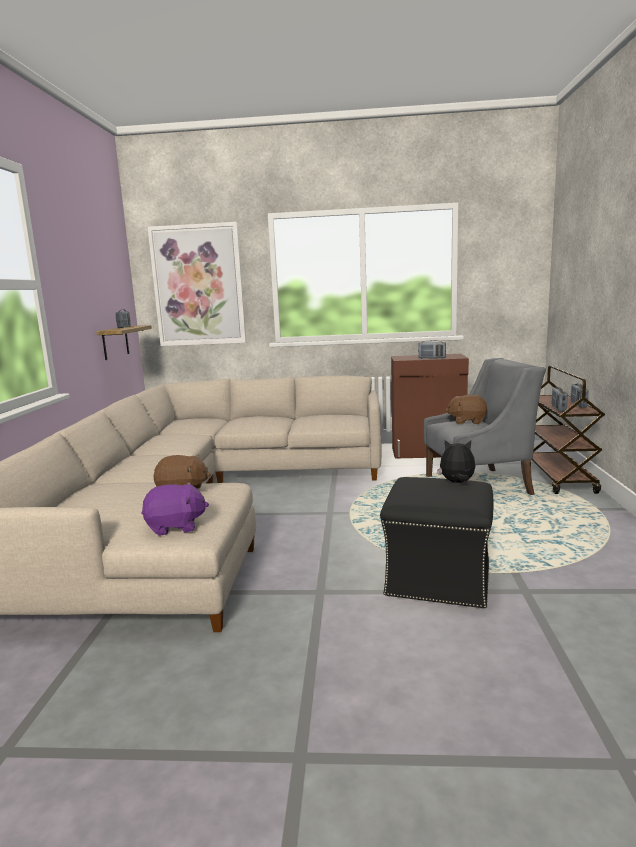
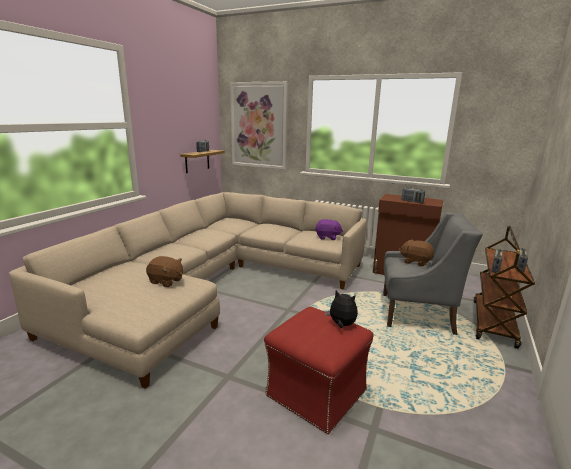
camera: 20 degrees right, 5 degrees up
purple plush toy [142,482,209,536] -> purple plush toy moved to [315,219,343,240]
black ottoman [380,477,493,609] -> red ottoman [264,307,373,434]

